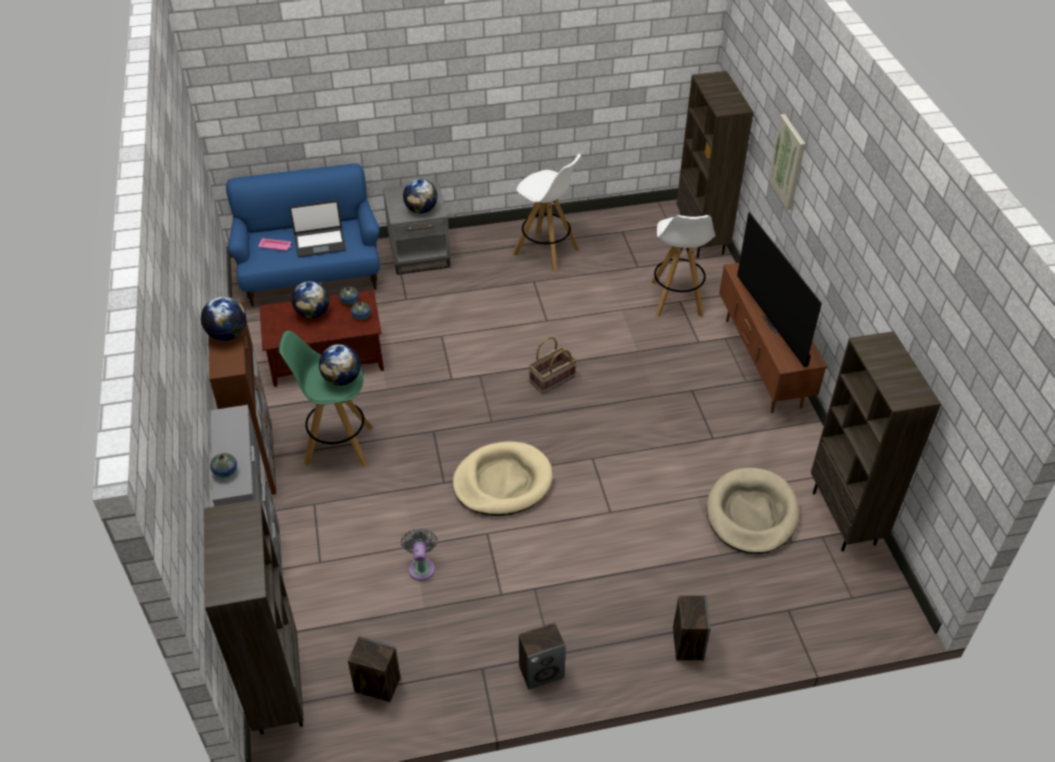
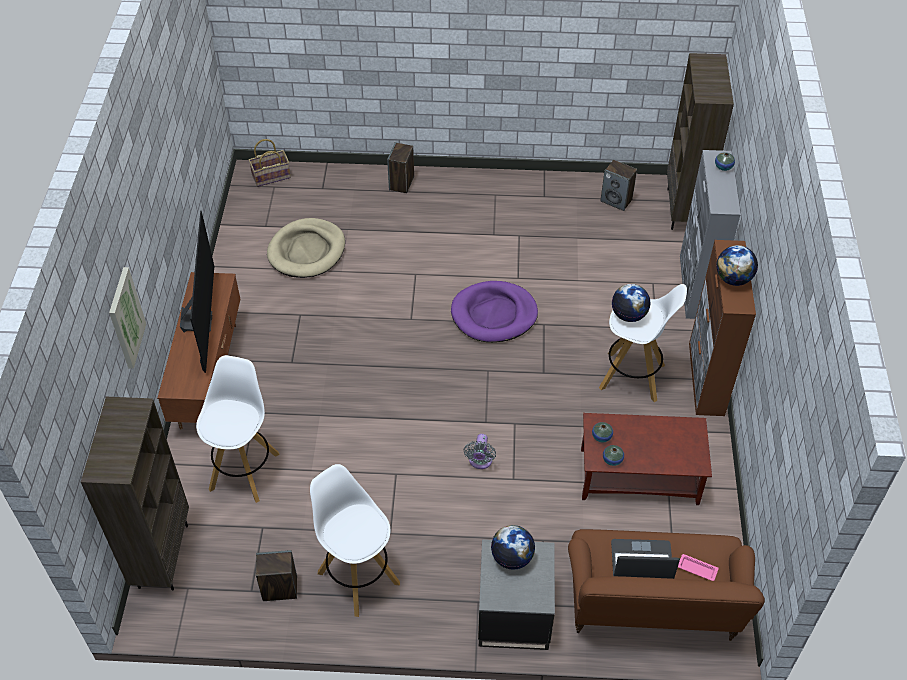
camera: 165 degrees left, 5 degrees up
blue sofa [226,163,380,307] -> brown sofa [568,529,765,641]
green stool [279,331,373,467] -> white stool [599,284,687,402]
globe [291,281,329,318] -> none
grey fan [401,528,438,581] -> grey fan moved to [464,434,496,469]
beige dog bed [453,441,553,516] -> purple dog bed [451,281,538,342]
speaker [519,623,566,690] -> speaker moved to [256,550,297,601]
basket [529,337,577,394] -> basket moved to [249,139,291,187]
brown bookcase [811,331,941,551] -> none

